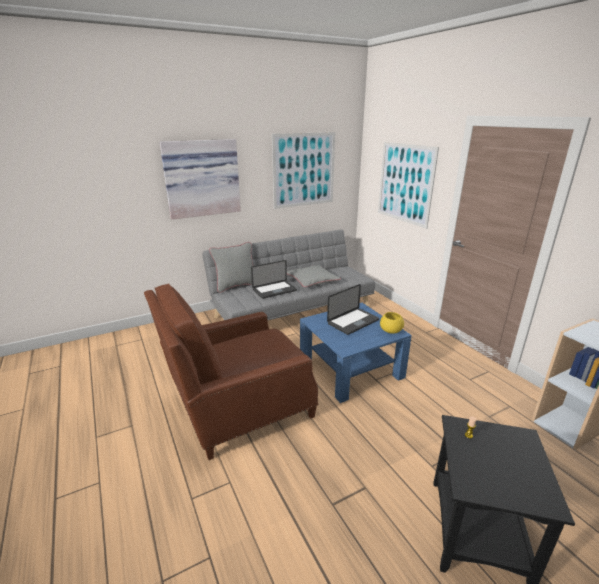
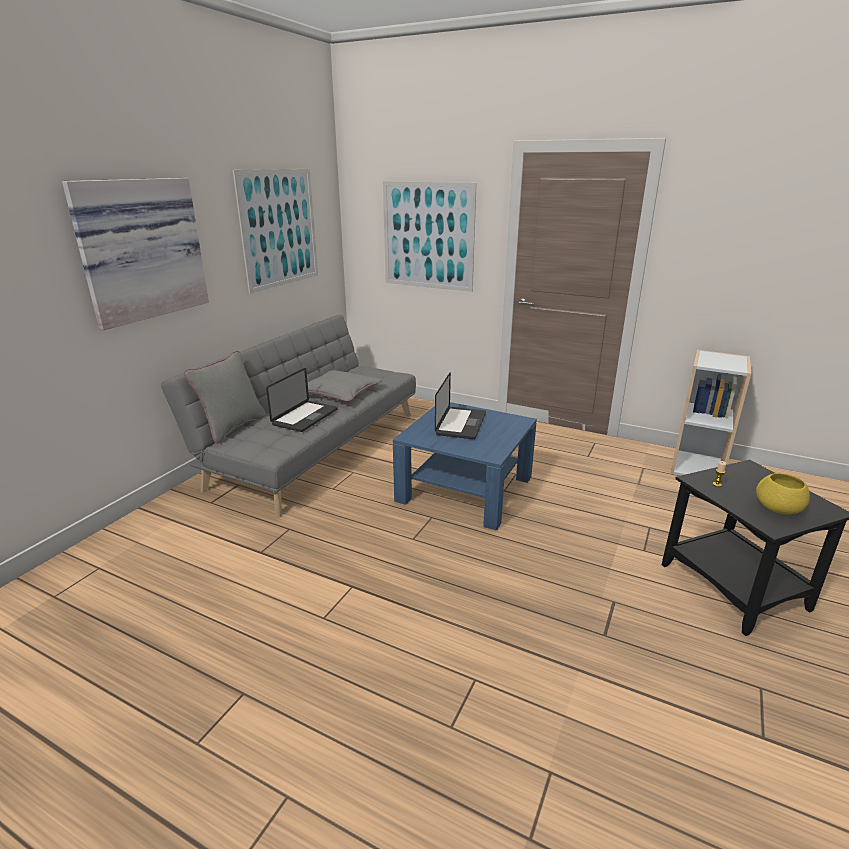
camera: 35 degrees left, 0 degrees up
brown armchair [144,283,318,460] -> none
yellow bowl [380,312,404,334] -> yellow bowl moved to [756,473,810,514]

